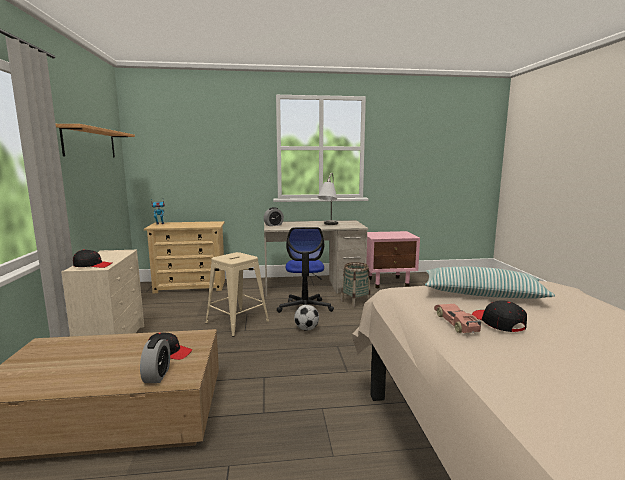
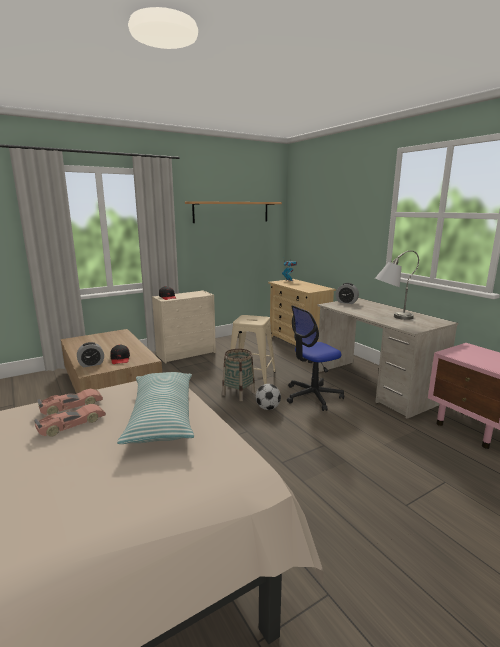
camera: 65 degrees right, 5 degrees up
basket [341,262,370,308] -> basket moved to [222,349,255,401]
black cap [472,300,527,332] -> toy car [34,404,106,437]

